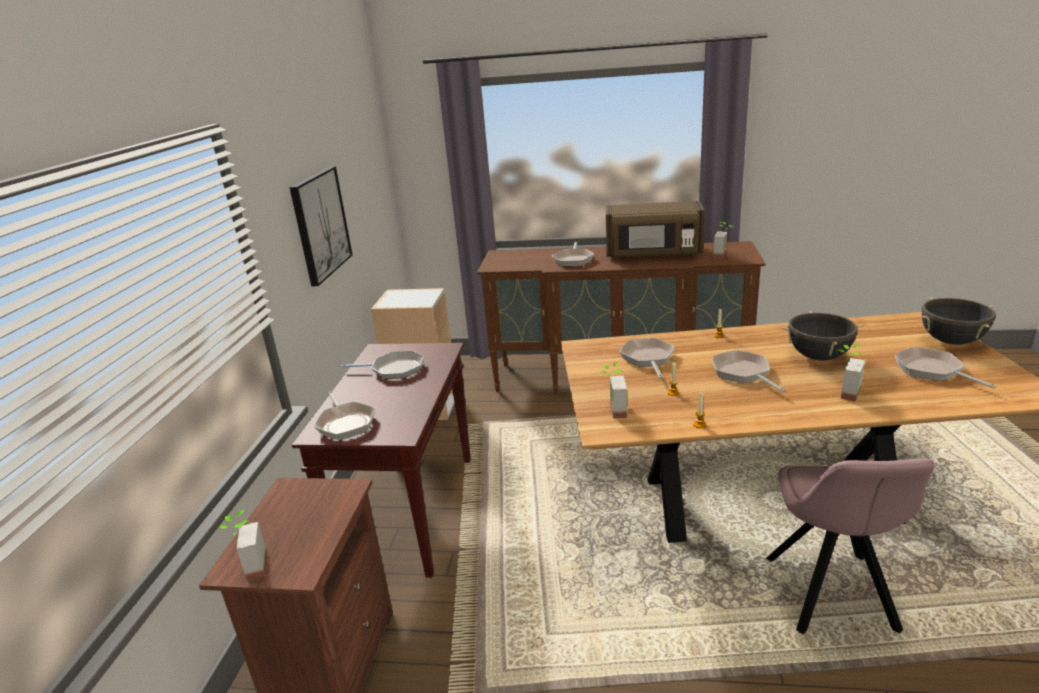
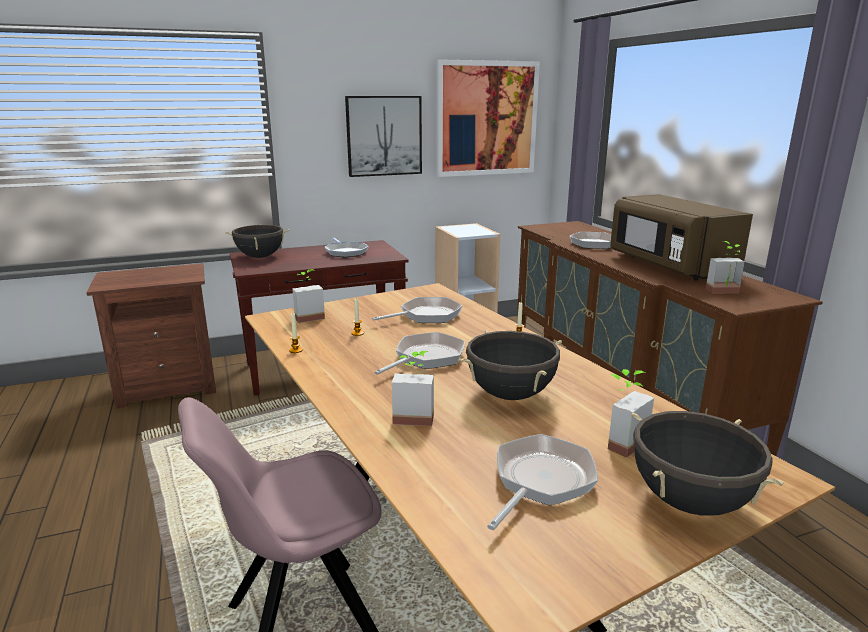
camera: 60 degrees right, 5 degrees down
potted plant [219,510,268,581] -> potted plant moved to [608,369,654,458]
frying pan [314,391,376,440] -> black cooking pot [225,225,289,258]
none -> picture [436,59,540,177]

